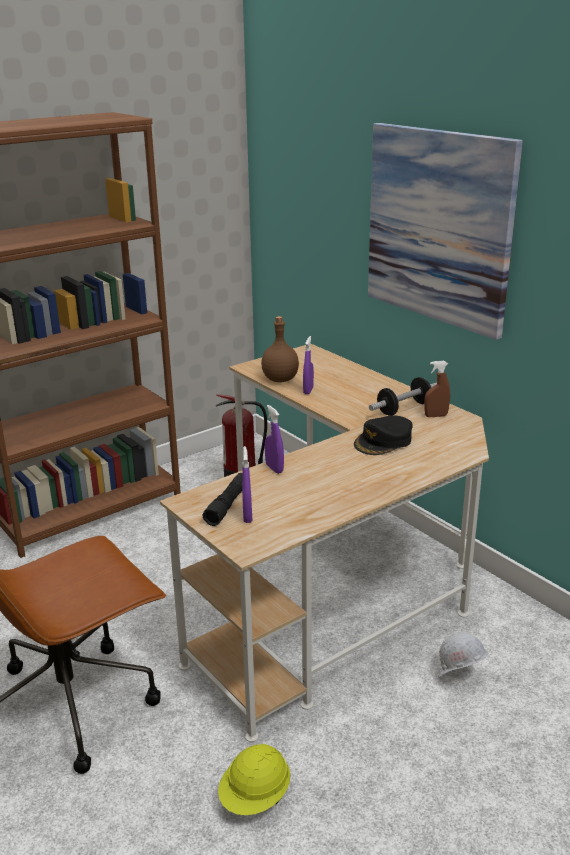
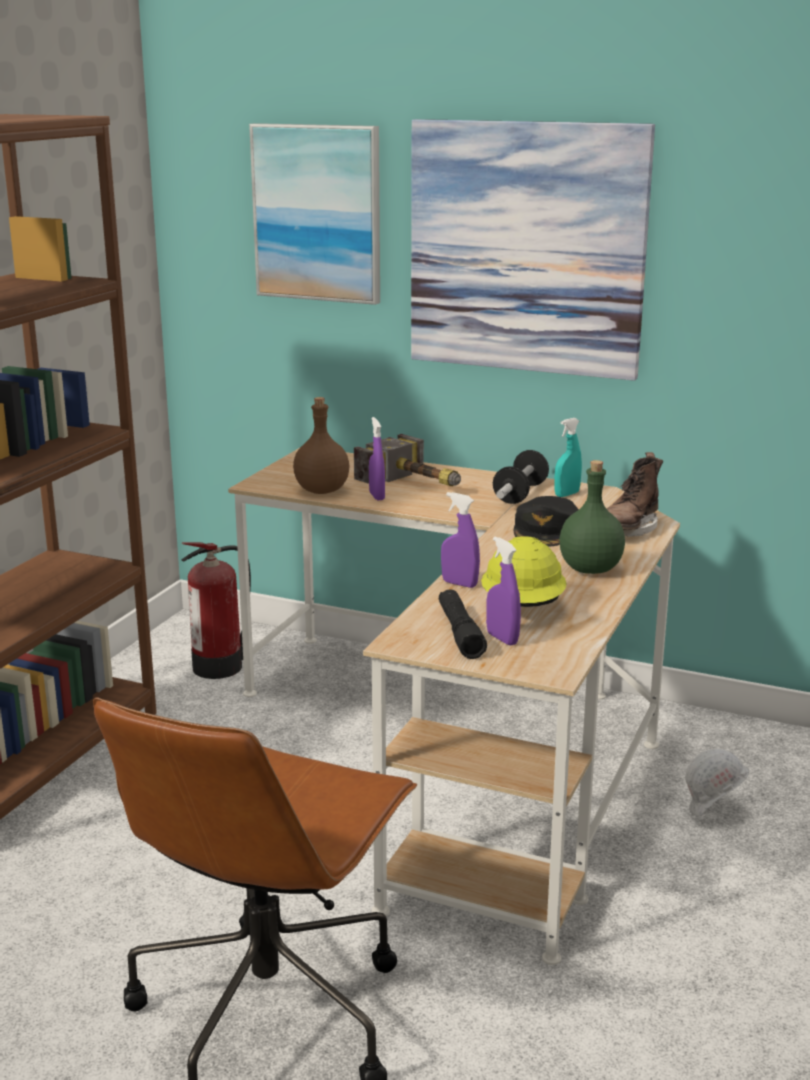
camera: 30 degrees left, 5 degrees down
yellow hard hat [218,744,291,815] -> yellow hard hat moved to [481,536,567,607]
brown spray bottle [424,361,450,417] -> turquoise spray bottle [554,418,582,497]
none -> picture [249,123,380,305]
none -> hammer [354,434,461,486]
none -> green bottle [559,460,625,574]
none -> brown boot [607,452,663,537]

